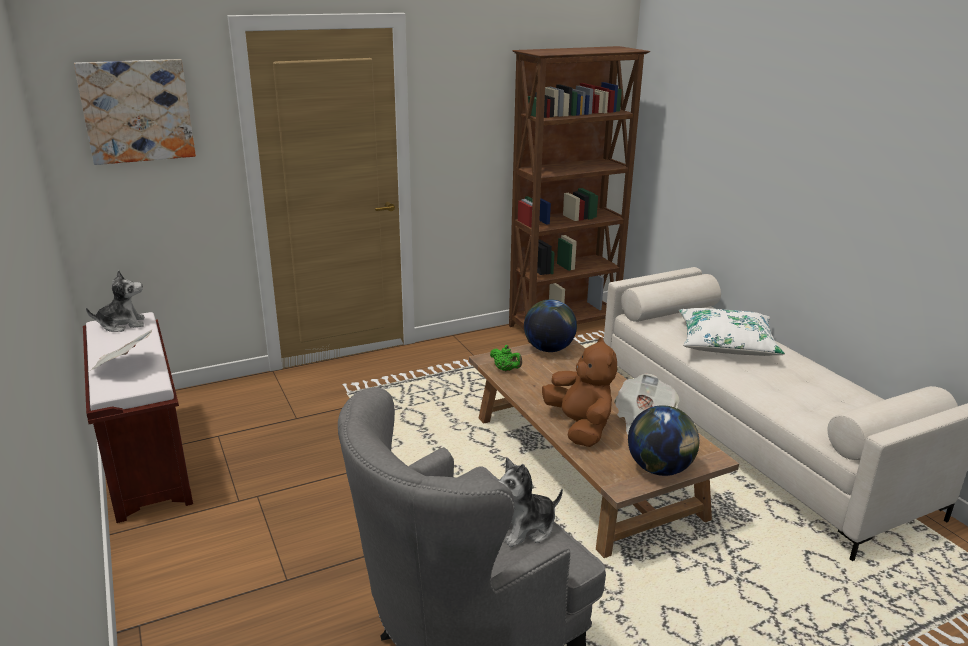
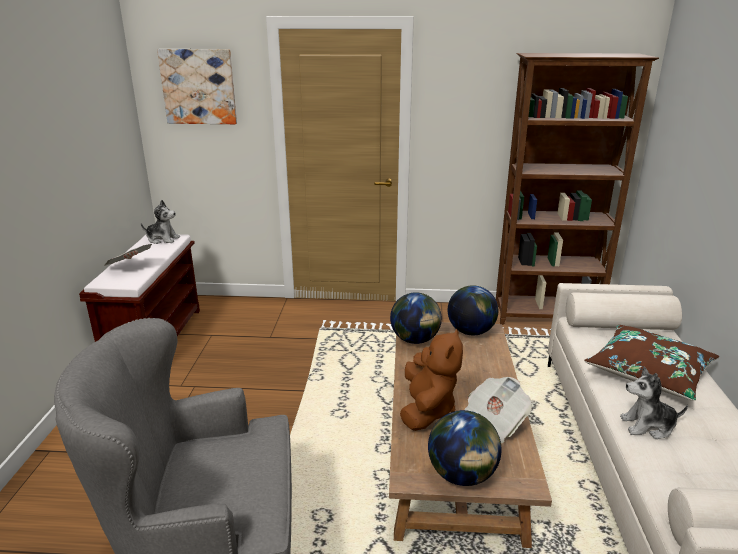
camera: 30 degrees right, 0 degrees up
green teapot [490,345,522,371] -> globe [390,292,442,344]
plush toy [499,457,563,547] -> plush toy moved to [620,367,688,439]
white pillow [679,308,785,356] -> brown pillow [584,325,719,401]

